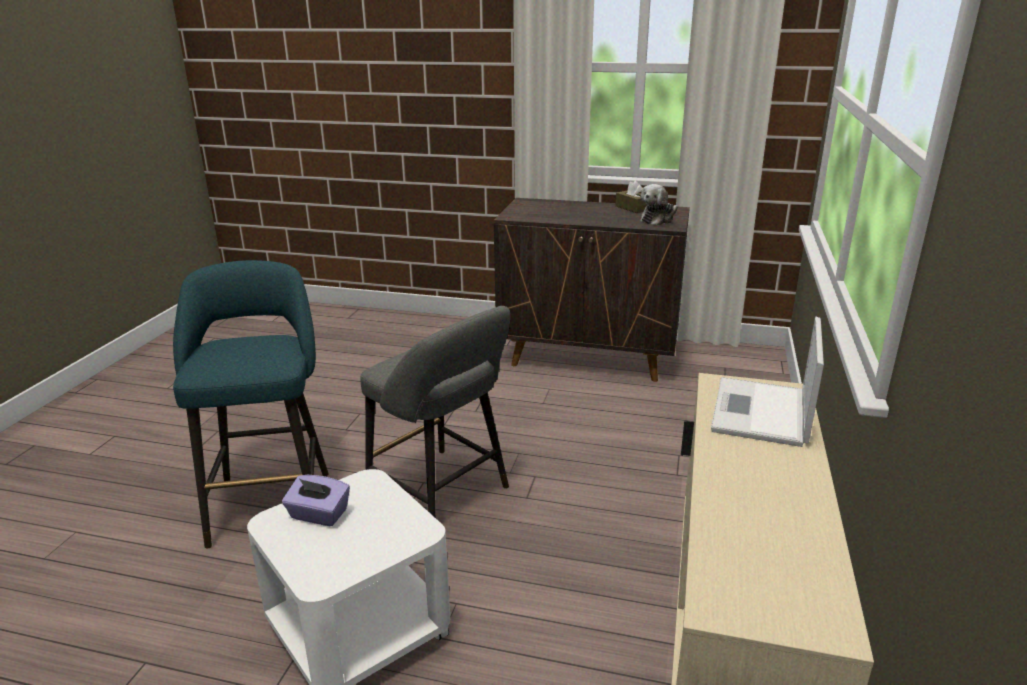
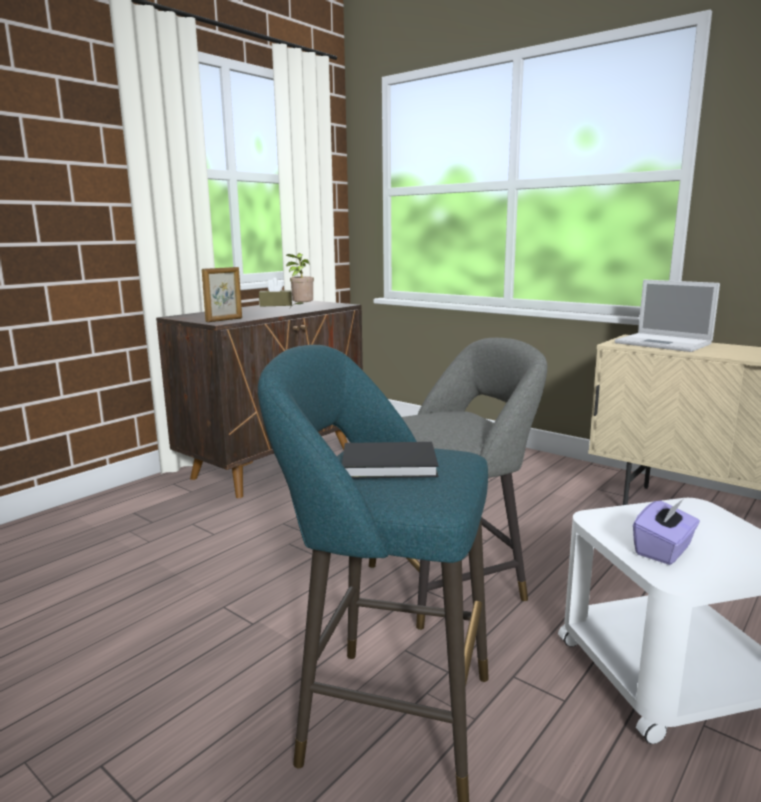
camera: 65 degrees left, 10 degrees down
plush toy [640,184,678,226] -> none
none -> picture frame [202,267,242,322]
none -> potted plant [286,253,314,308]
none -> black book [342,442,439,478]

